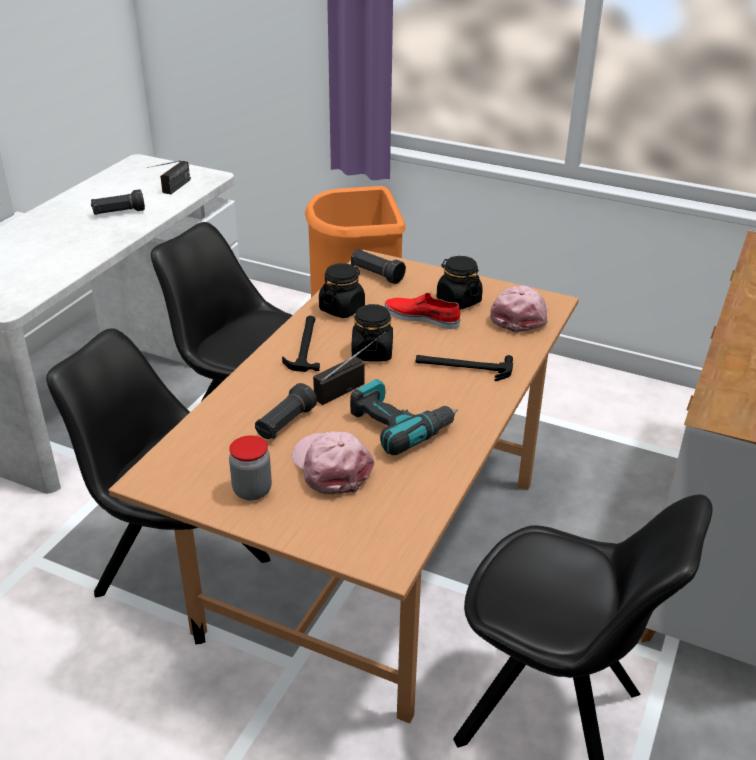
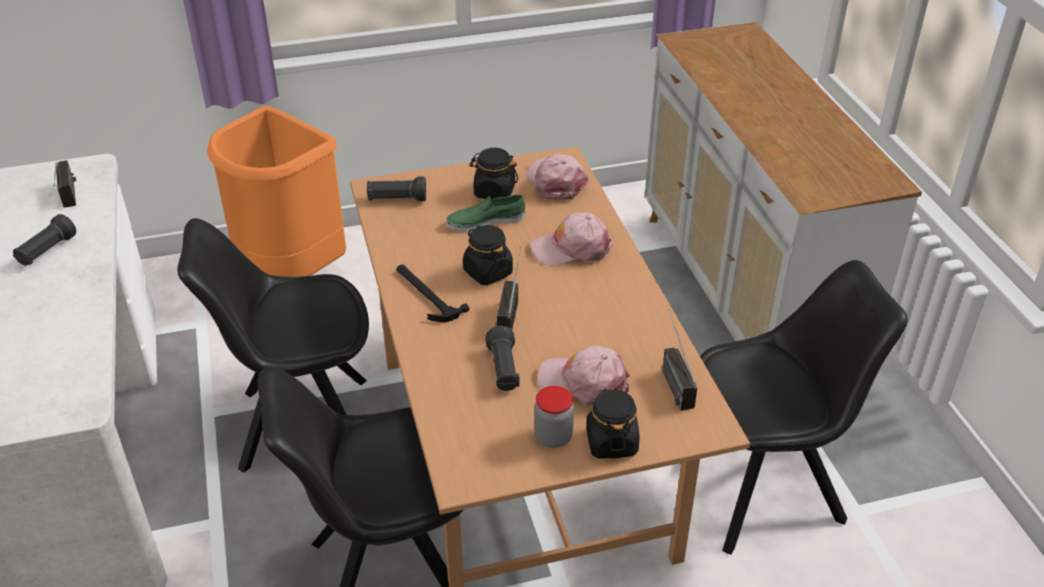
camera: 40 degrees left, 5 degrees up
black jar [319,263,365,318] -> black jar moved to [586,388,639,459]
power drill [350,379,458,455] -> none
red shoe [385,293,461,329] -> green shoe [446,194,526,232]
hammer [416,355,513,381] -> pink cap [530,212,613,266]
none -> radio [662,309,697,411]

